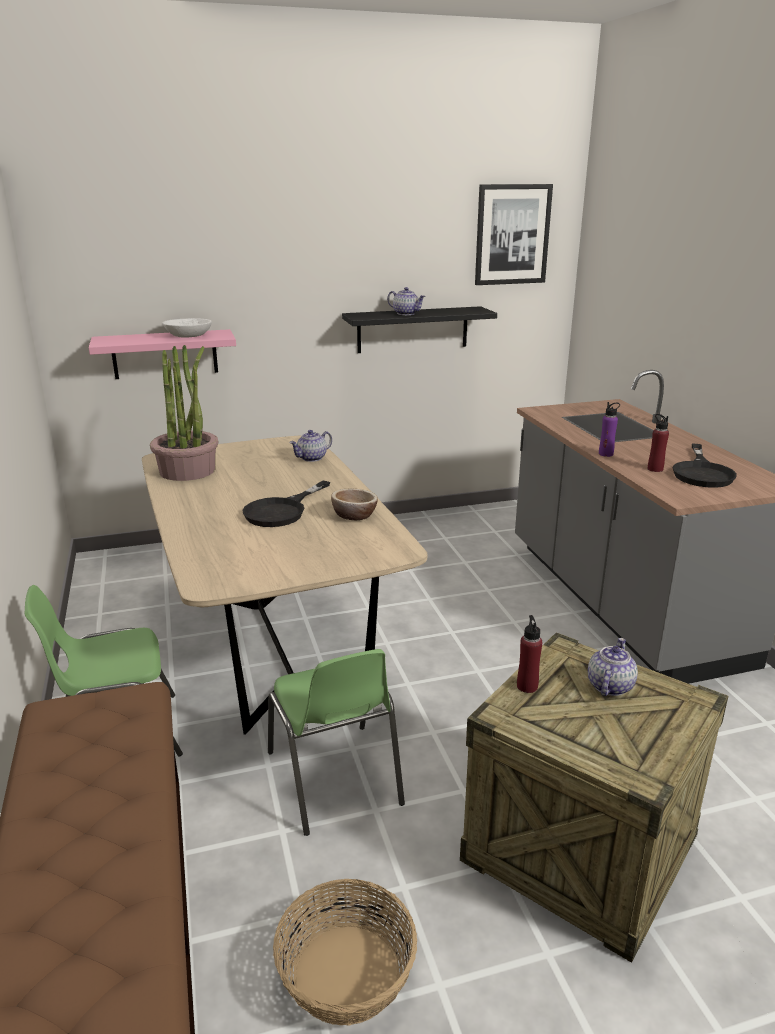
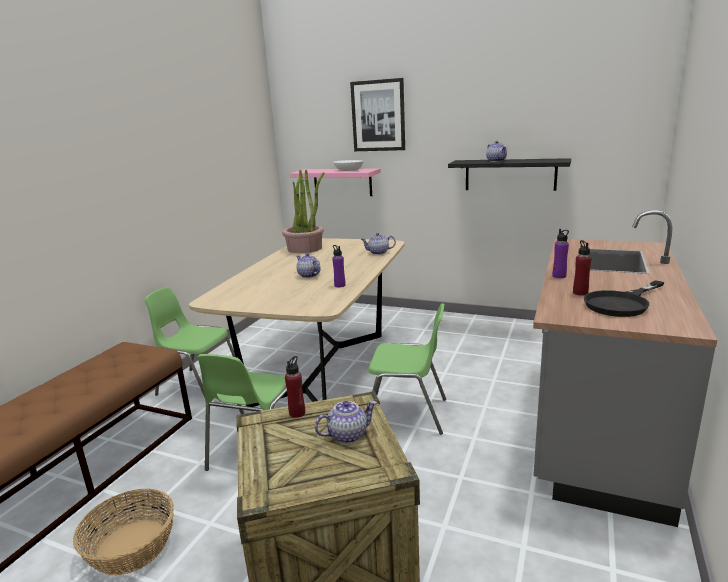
camera: 40 degrees right, 5 degrees down
black frying pan [243,480,330,527] -> teapot [296,253,321,278]
bowl [331,489,378,520] -> purple bottle [332,245,346,287]
picture [475,184,553,285] -> picture moved to [350,78,405,151]
none -> green chair [368,303,446,435]

